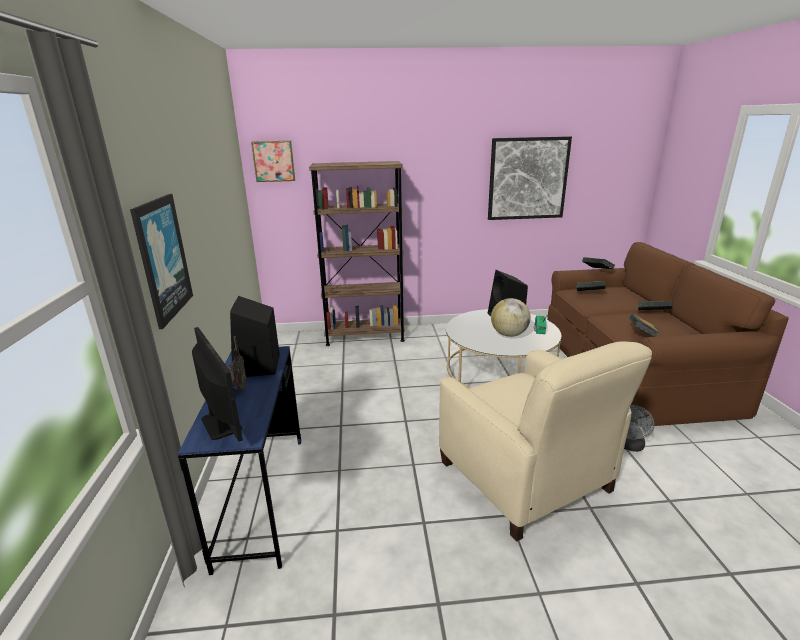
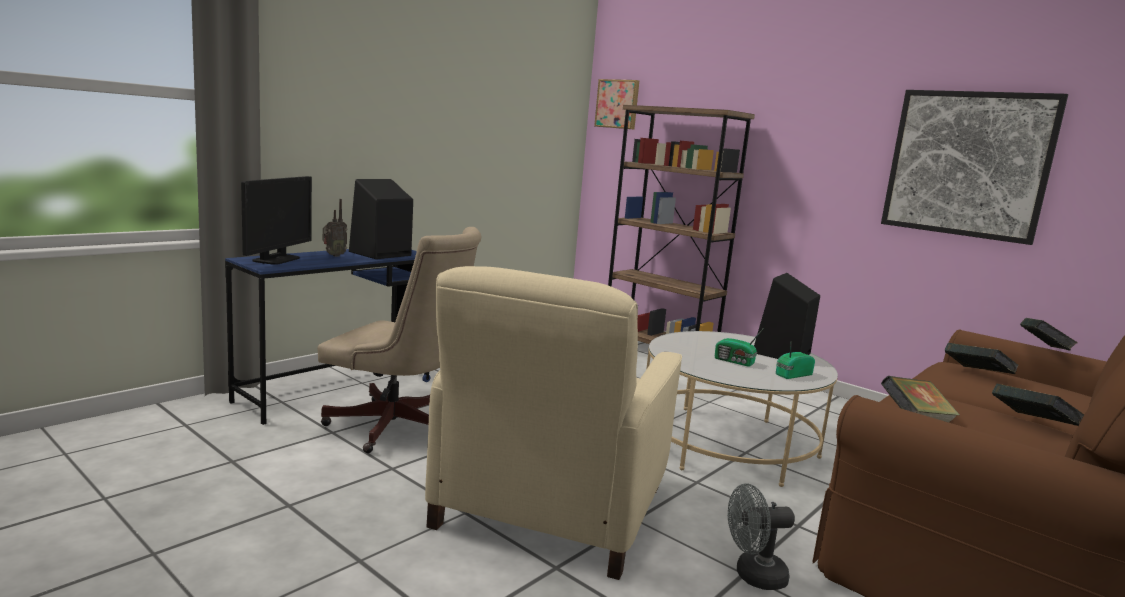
camera: 45 degrees right, 10 degrees down
picture [130,194,193,329] -> none
globe [491,298,531,337] -> radio [715,329,763,367]
none -> beige office chair [318,227,482,453]

